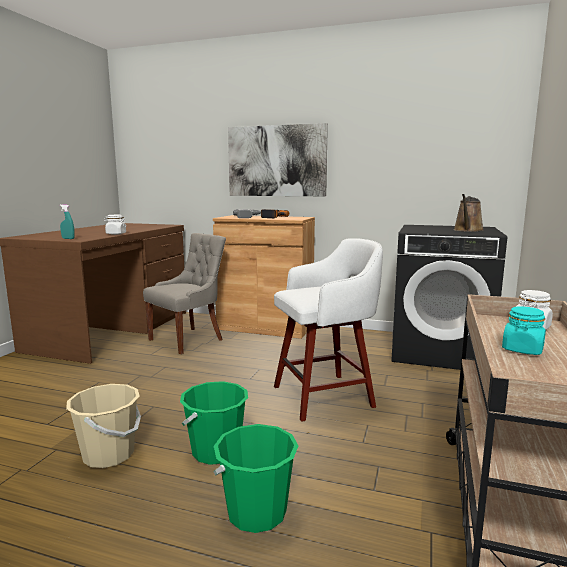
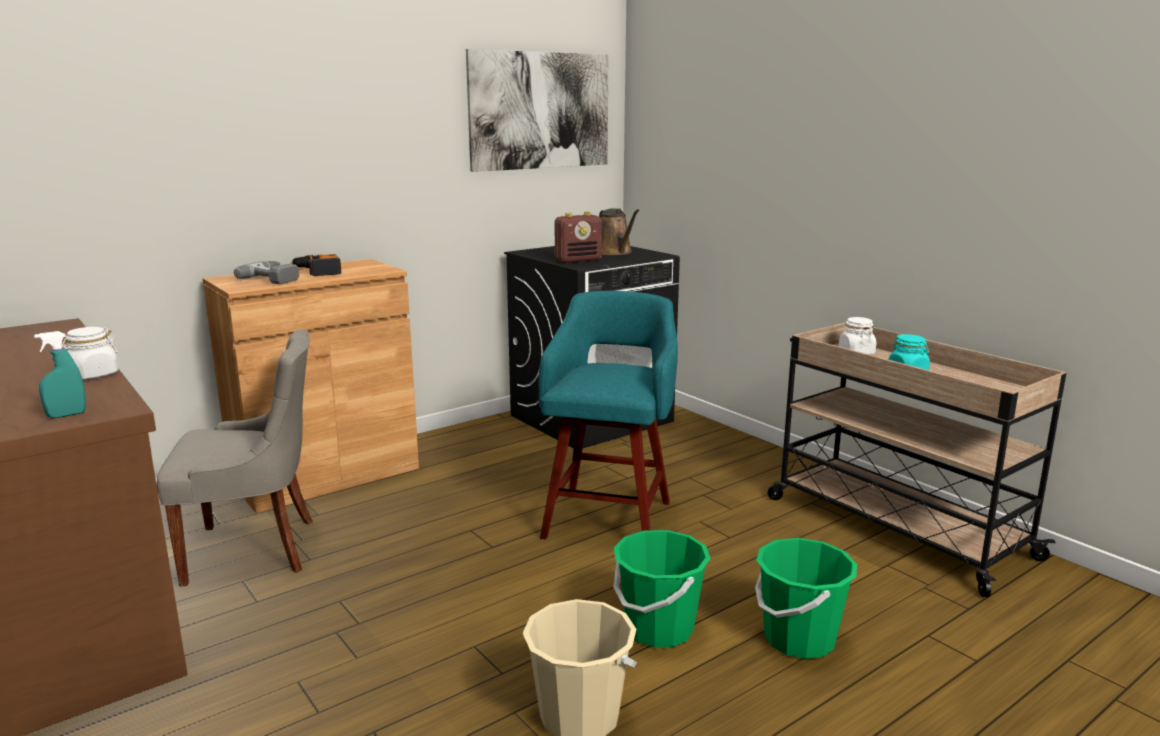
camera: 55 degrees left, 5 degrees up
grey chair [143,233,226,354] -> grey chair turned 90 degrees clockwise [156,329,313,587]
picture [228,123,328,196] -> picture moved to [466,49,608,172]
white stool [274,238,383,422] -> turquoise stool [539,291,678,539]
none -> radio [555,212,602,263]

